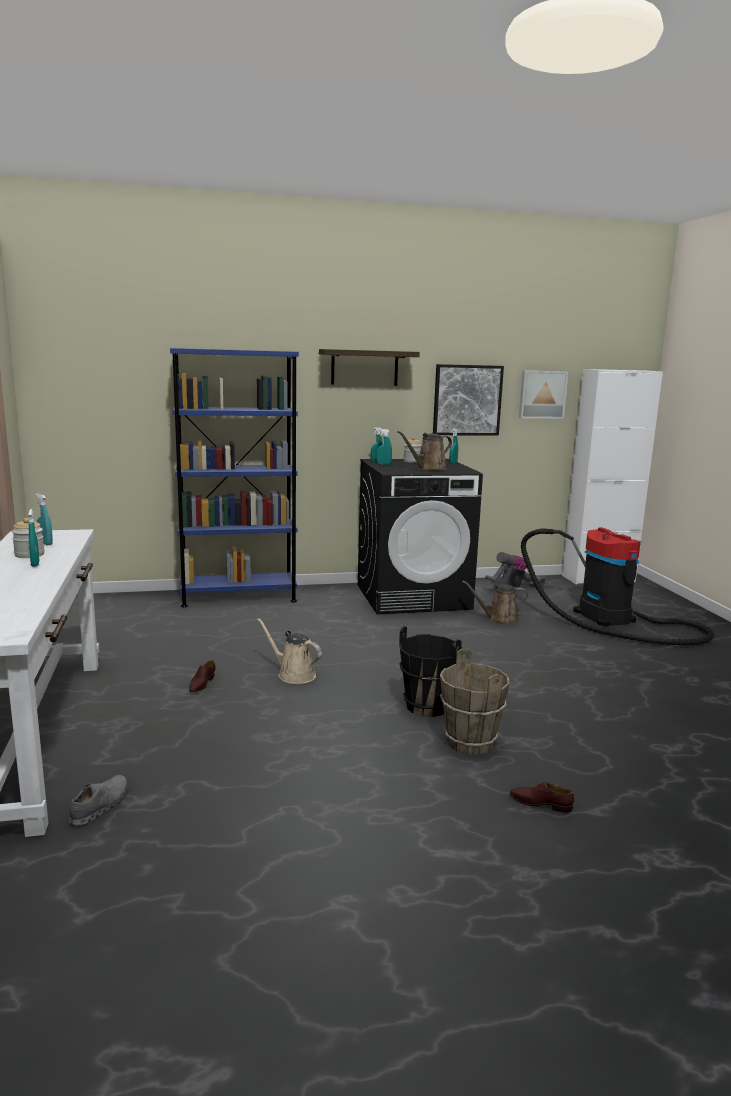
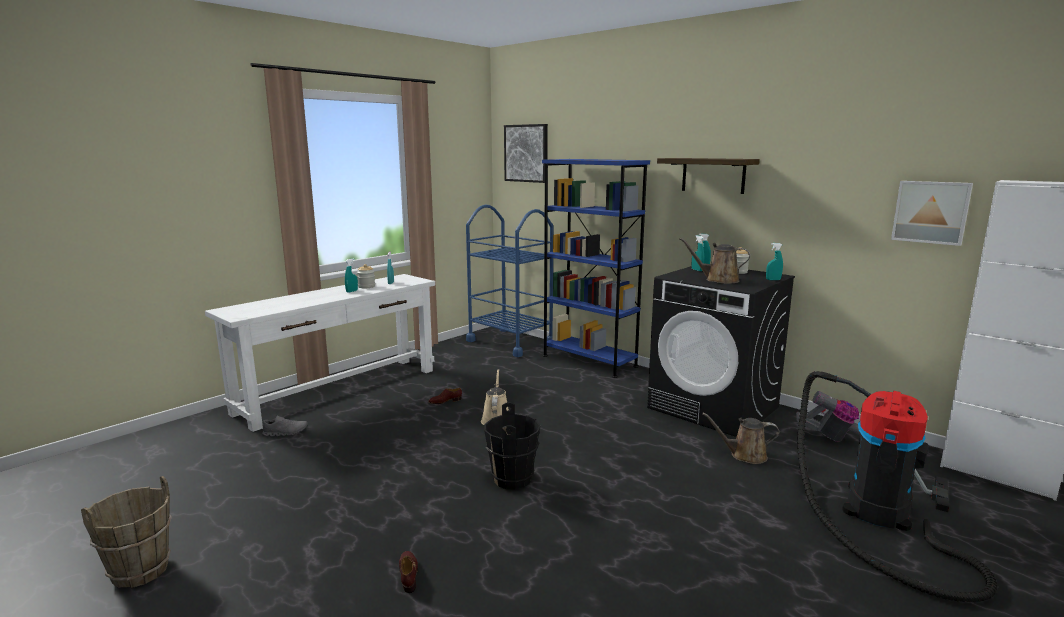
camera: 55 degrees right, 0 degrees up
picture [433,364,504,436] -> picture moved to [504,124,548,183]
brown bucket [440,648,510,755] -> brown bucket moved to [81,476,172,588]
brown watering can [462,581,529,624] -> brown watering can turned 45 degrees counterclockwise [702,413,779,464]
none -> blue cart [466,205,554,357]

